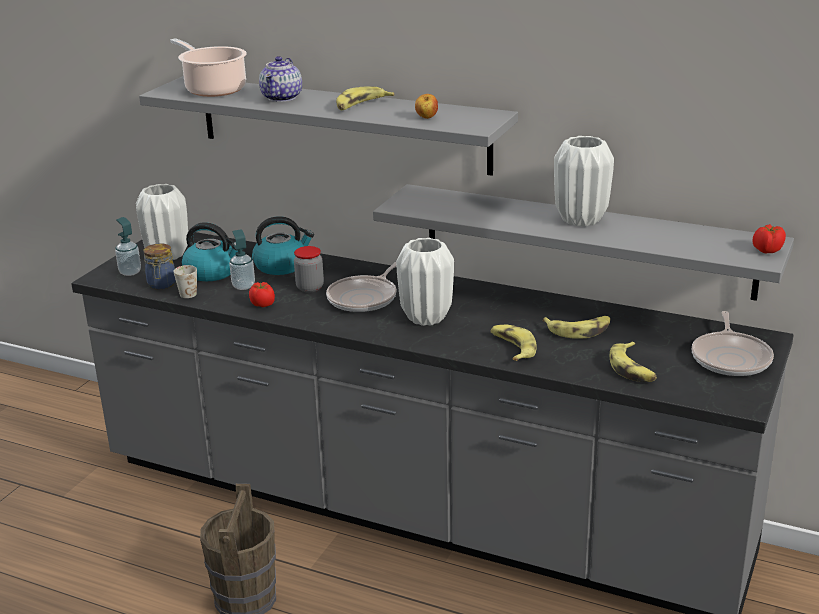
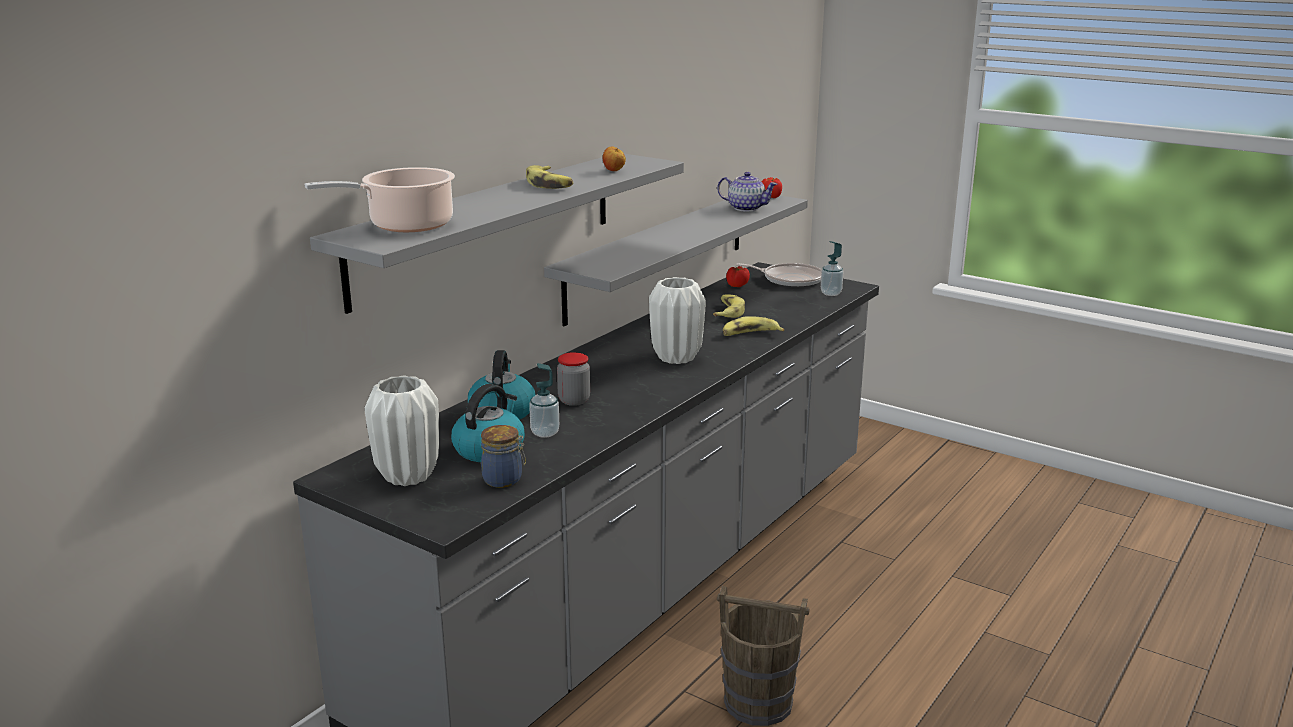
camera: 80 degrees left, 5 degrees down
soap dispenser [115,217,141,276] -> soap dispenser moved to [821,241,843,296]
white mug [174,265,197,298] -> none
tomato [249,282,275,307] -> tomato moved to [726,266,750,287]
teapot [259,56,302,102] -> teapot moved to [717,172,777,212]
frying pan [326,262,397,312] -> none
white vase [554,136,614,227] -> none
banana [610,342,657,382] -> none

